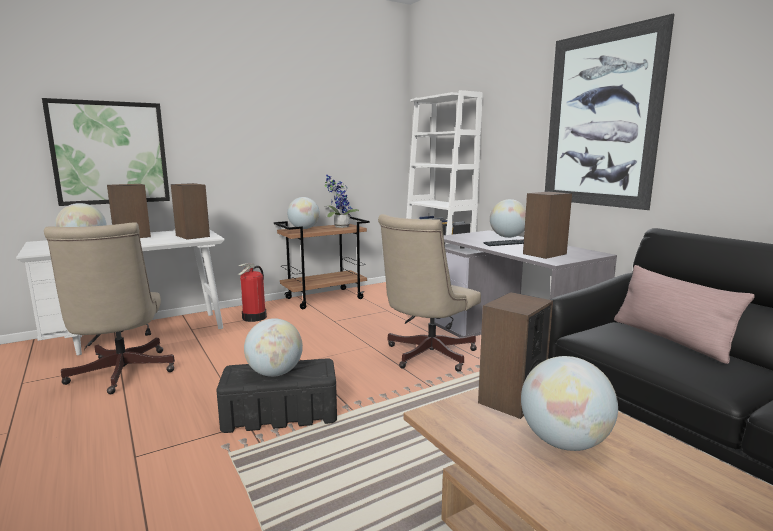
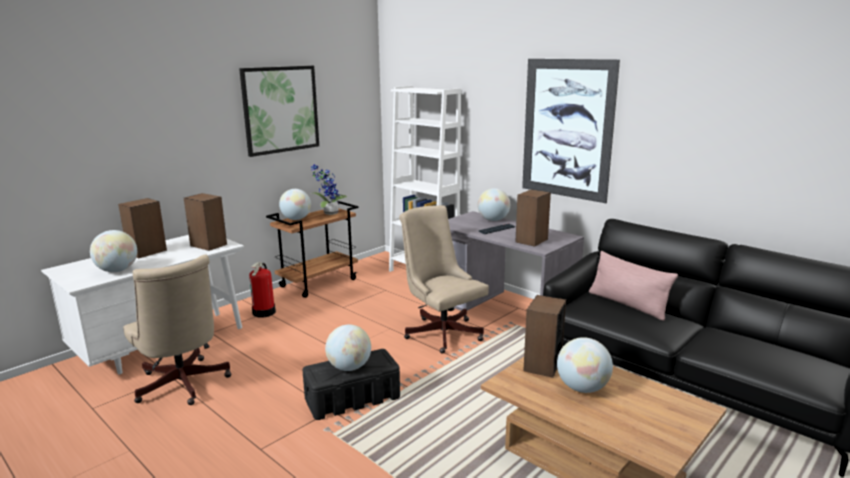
camera: 15 degrees left, 5 degrees up
picture [42,98,170,206] -> picture moved to [239,66,319,157]
beige office chair [378,214,481,371] -> beige office chair turned 120 degrees clockwise [399,205,489,354]

